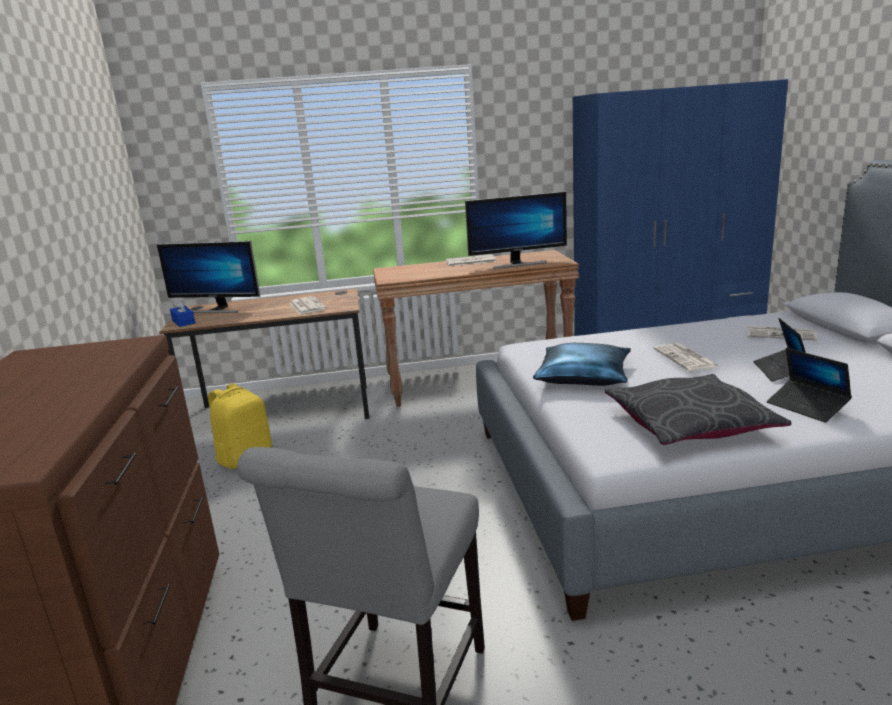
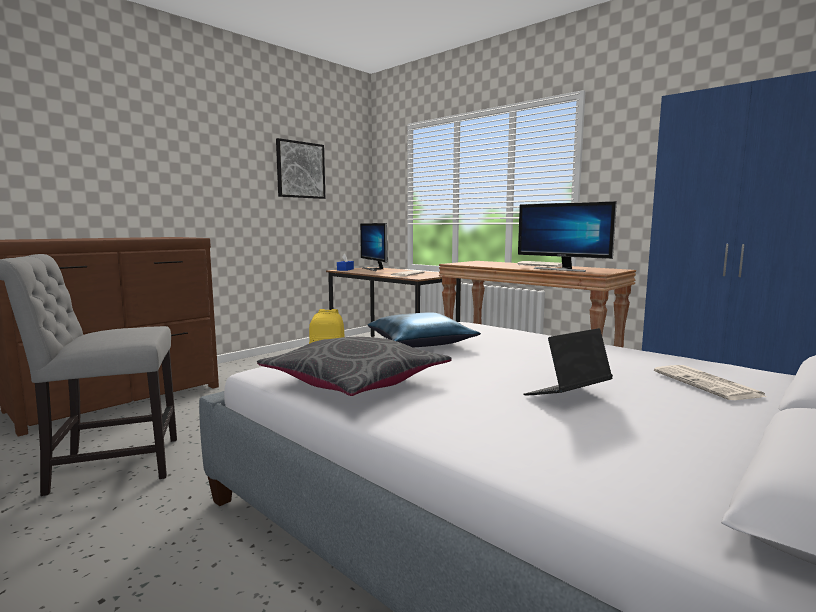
camera: 50 degrees right, 10 degrees down
newspaper [654,343,720,371] -> none
laptop [767,348,852,423] -> none
none -> picture [276,138,325,199]

